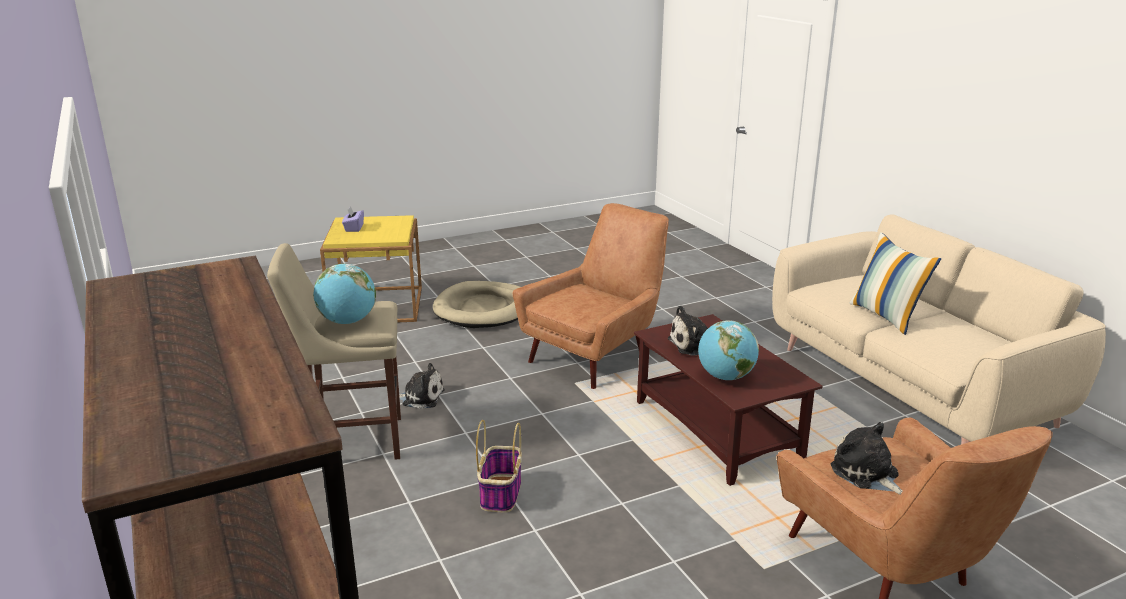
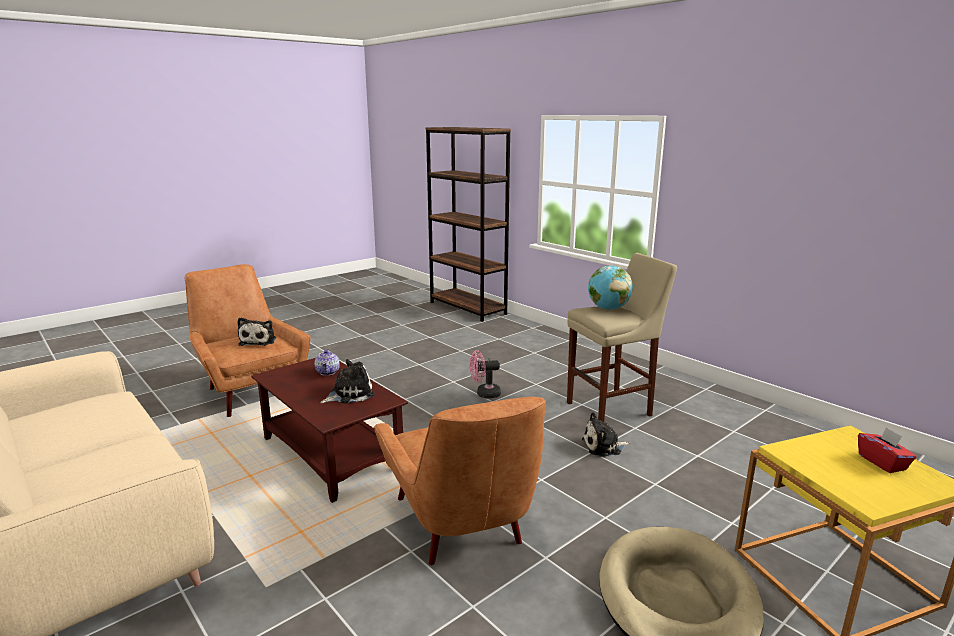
camera: 165 degrees right, 5 degrees down
purple tissue box [342,207,364,232] -> red tissue box [858,427,916,473]
basket [476,420,522,513] -> pink fan [470,350,501,399]
brown armchair [513,203,669,389] -> brown armchair turned 45 degrees counterclockwise [373,397,546,565]
globe [698,320,759,380] -> teapot [315,349,340,376]
plush toy [831,422,903,495] -> plush toy turned 45 degrees clockwise [237,317,276,346]
pillow [849,233,941,335] -> none

